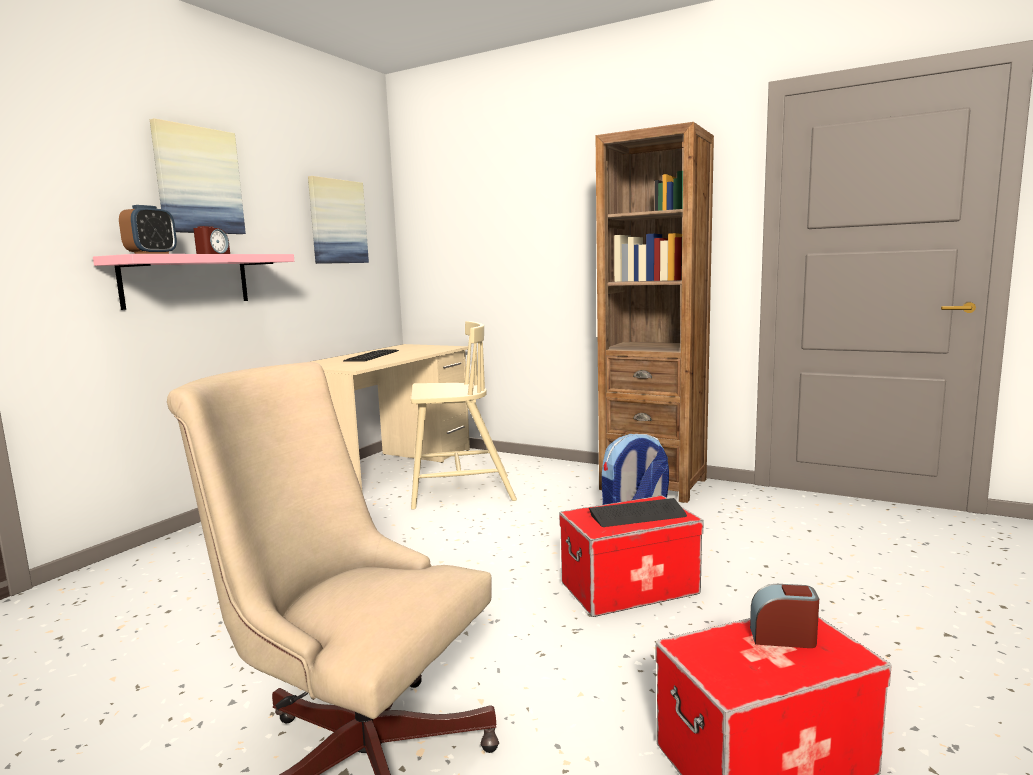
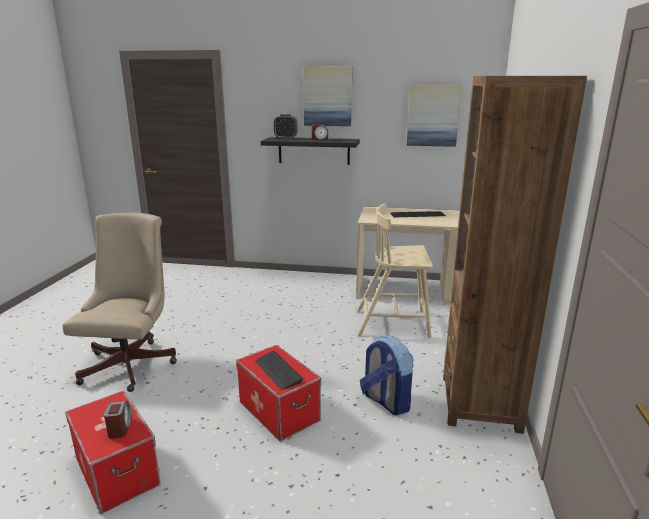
camera: 70 degrees right, 10 degrees up
pink shelf [93,254,294,310] -> black shelf [261,137,360,165]
beige chair [411,321,517,510] -> beige chair turned 120 degrees clockwise [357,203,433,338]

